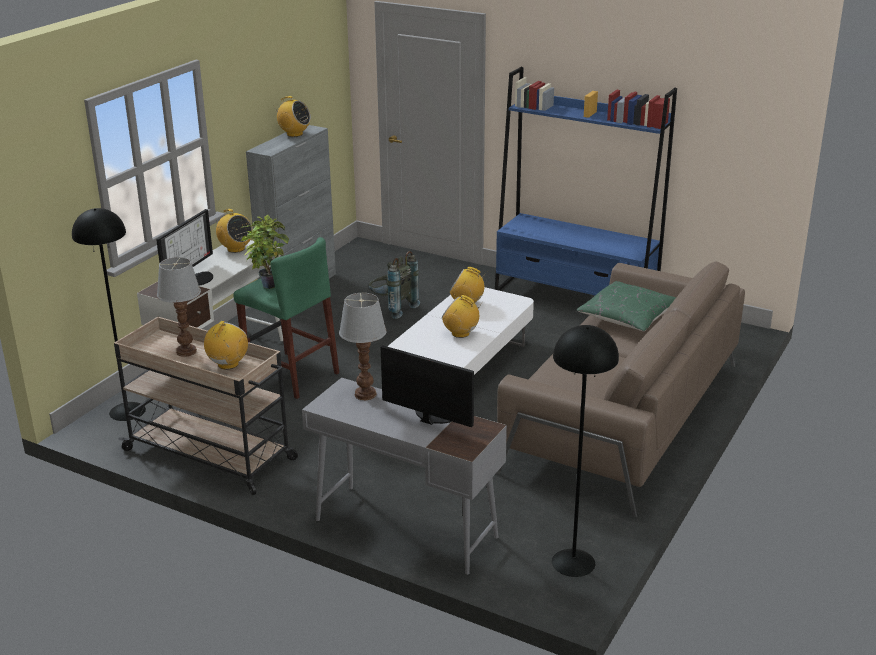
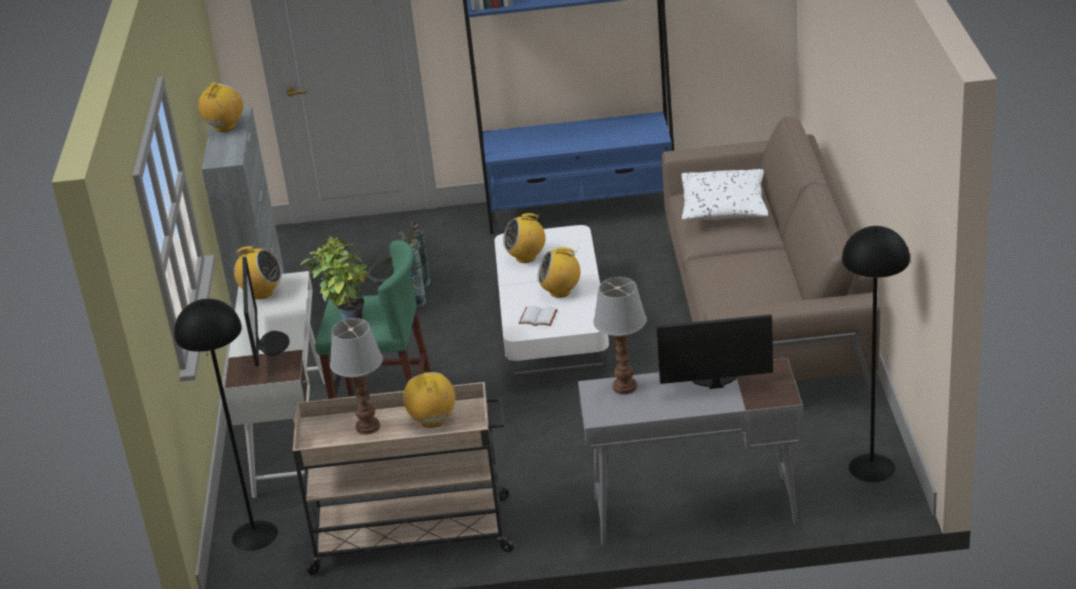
camera: 30 degrees left, 5 degrees up
radio [275,96,311,137] -> radio turned 60 degrees counterclockwise [198,82,243,132]
green pillow [577,281,676,332] -> white pillow [682,169,768,220]
none -> white book [519,306,558,326]

